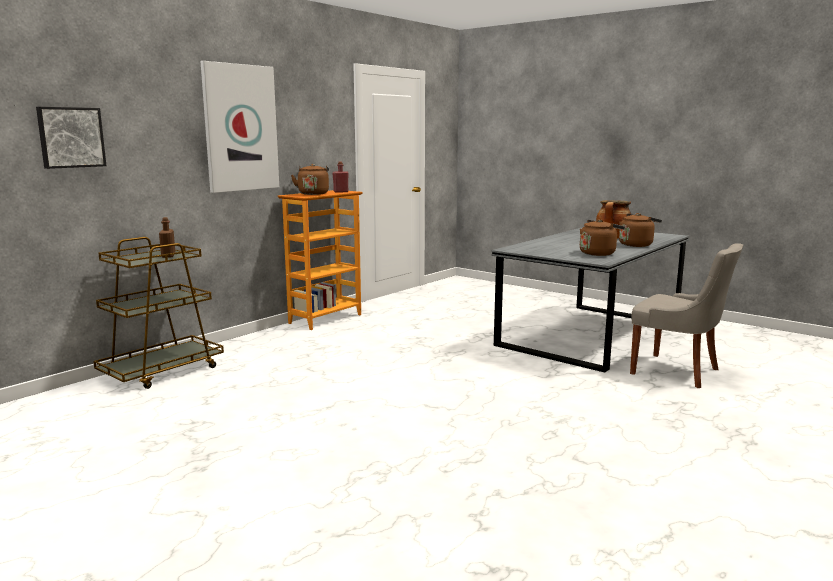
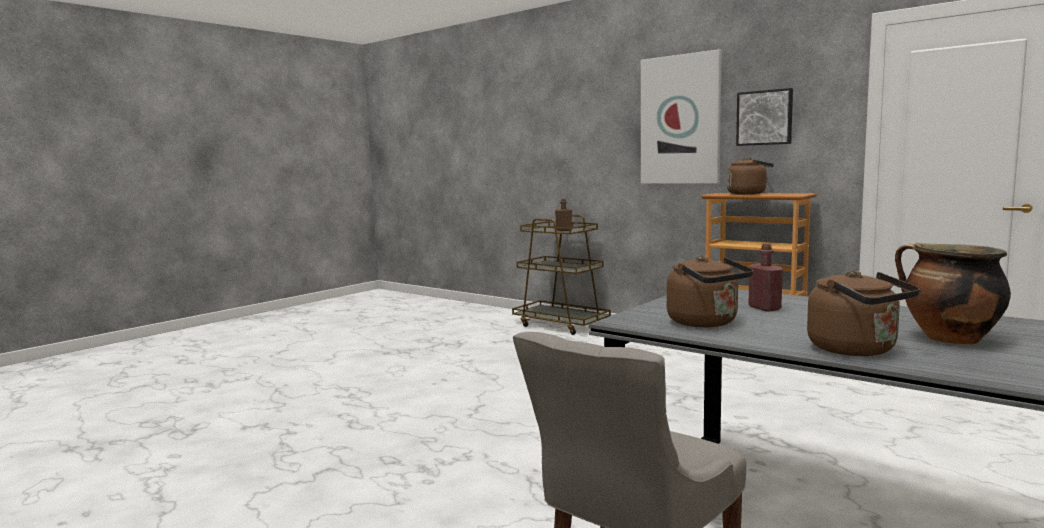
camera: 90 degrees right, 5 degrees down
picture [36,107,106,169] -> picture moved to [736,88,793,146]
red bottle [332,162,349,193] -> red bottle moved to [748,244,783,312]

